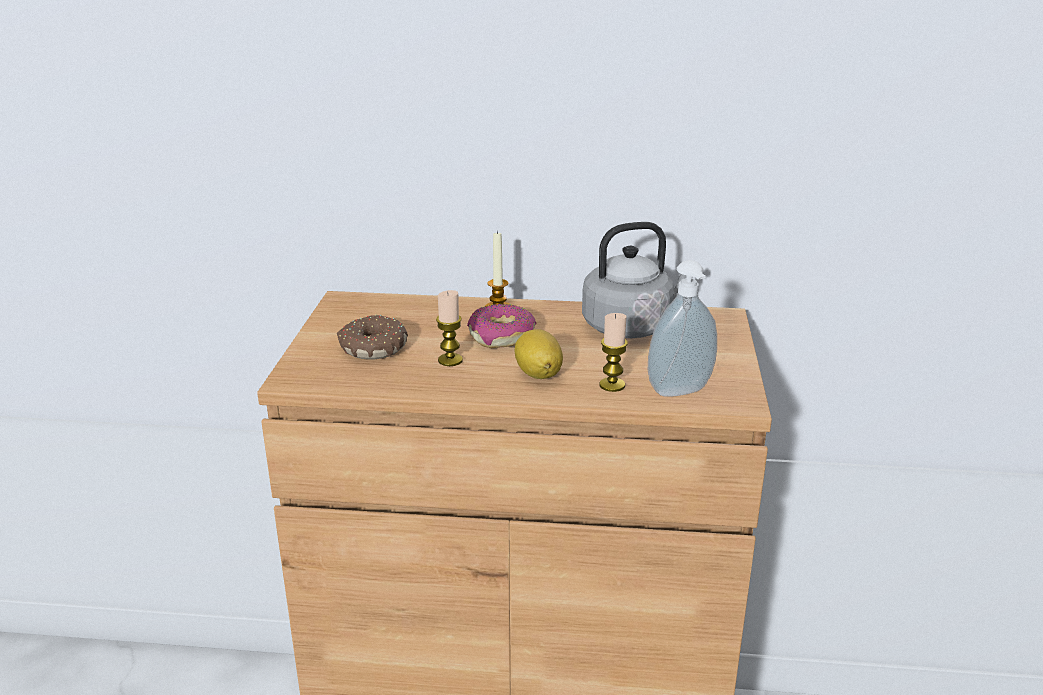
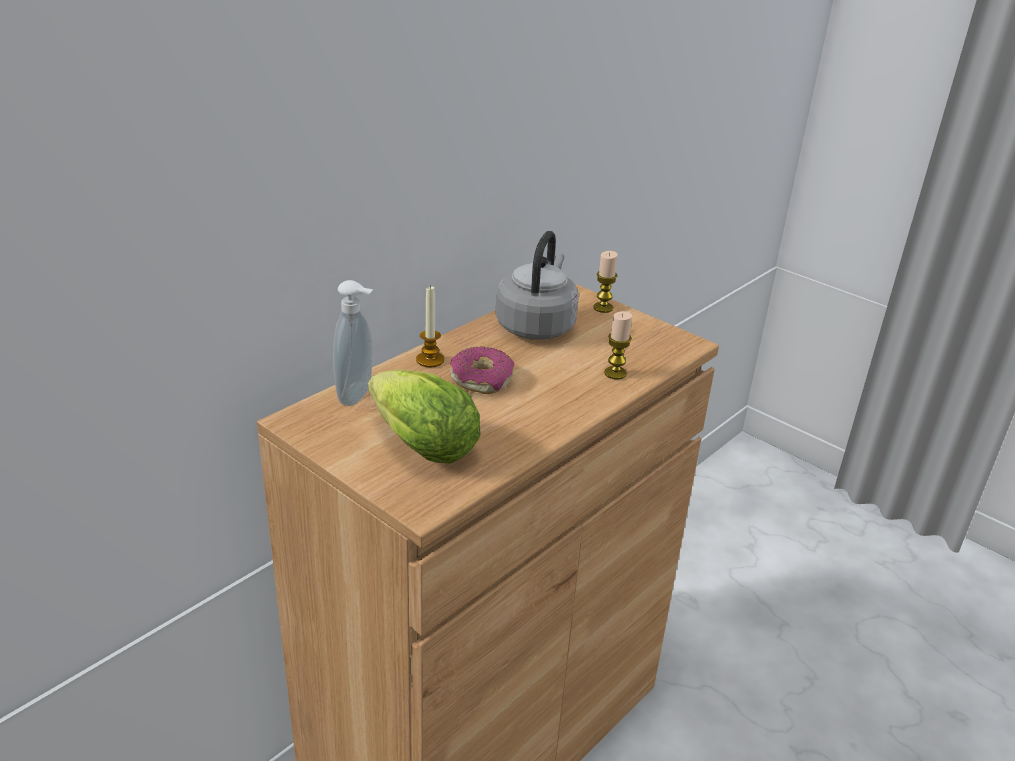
camera: 55 degrees left, 5 degrees up
donut [337,315,408,360] -> lettuce [368,369,481,464]
candle [436,290,463,366] -> candle moved to [593,251,618,313]
lemon [515,329,563,379] -> none
soap dispenser [648,260,717,397] -> soap dispenser moved to [333,280,373,406]

